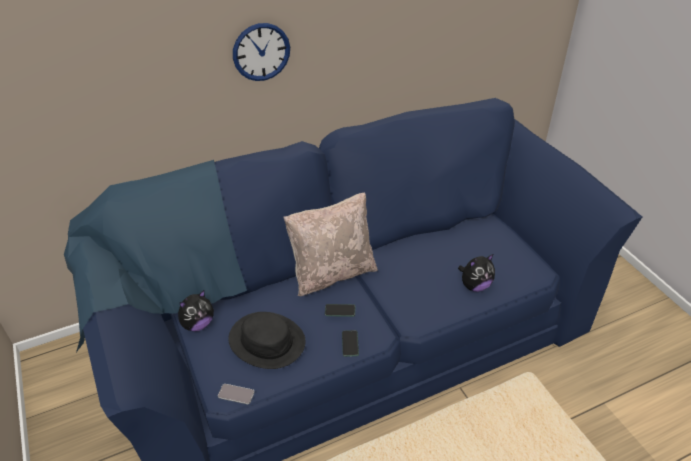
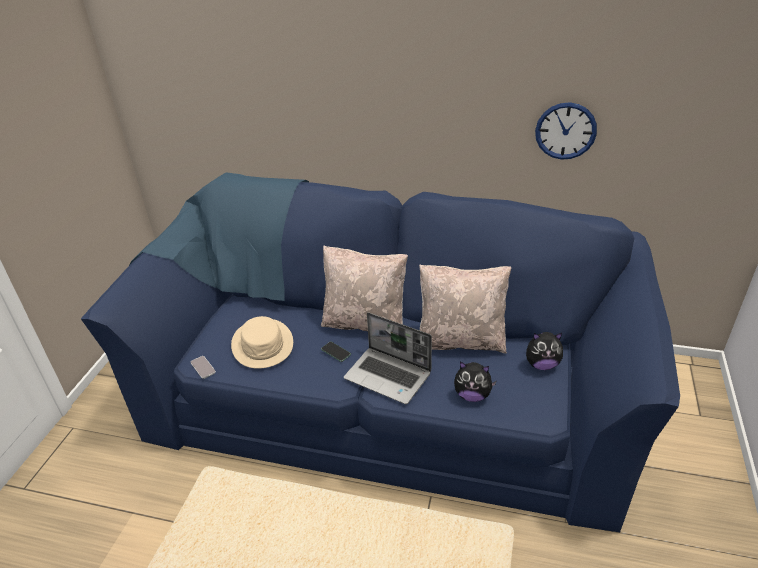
camera: 40 degrees right, 5 degrees down
plush toy [178,290,214,331] -> plush toy moved to [526,332,564,370]
black hat [228,312,306,369] -> beige hat [231,316,293,369]
wall clock [233,23,290,81] -> wall clock moved to [535,102,597,160]
phone [342,330,359,357] -> none
none -> laptop [344,312,432,404]
none -> beige pillow [419,265,511,353]

